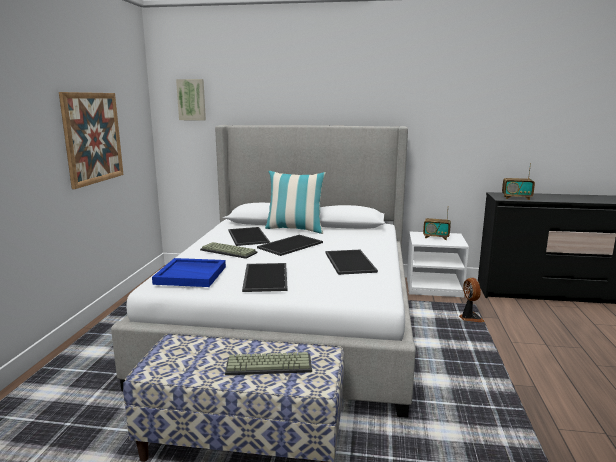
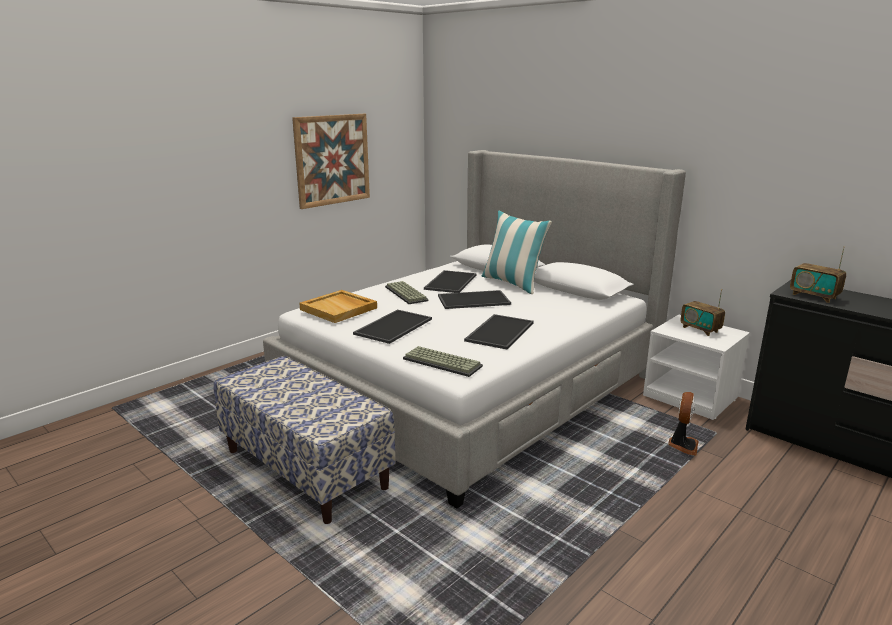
camera: 35 degrees right, 5 degrees up
blue tray [152,258,226,287] -> beige tray [299,290,377,323]
picture [176,79,206,121] -> none
keyboard [225,352,312,375] -> keyboard moved to [403,346,483,377]

